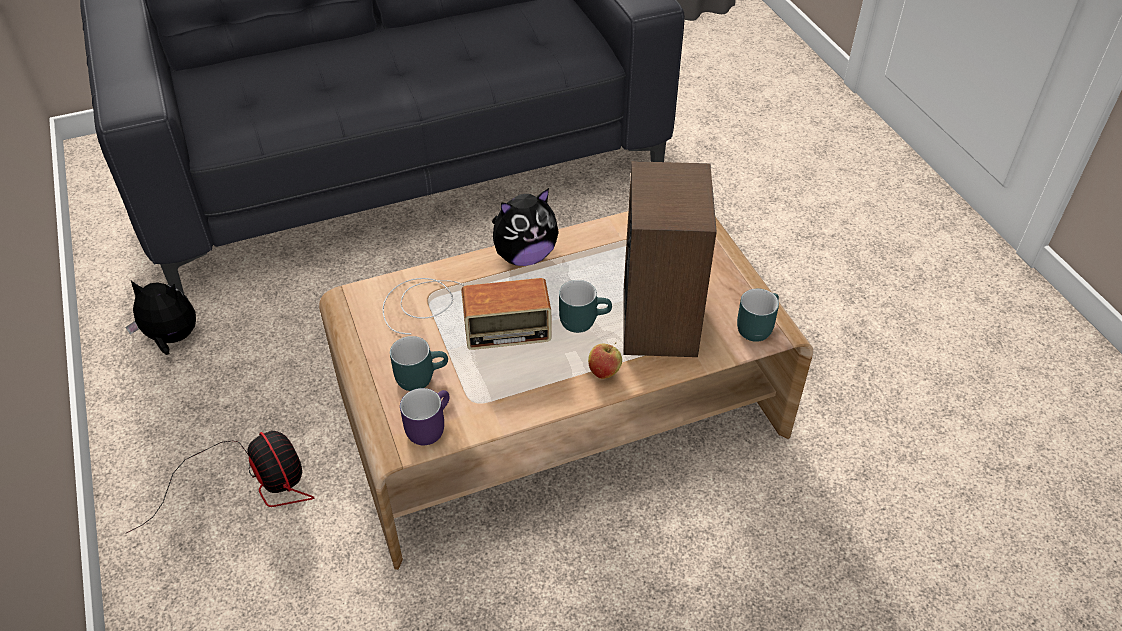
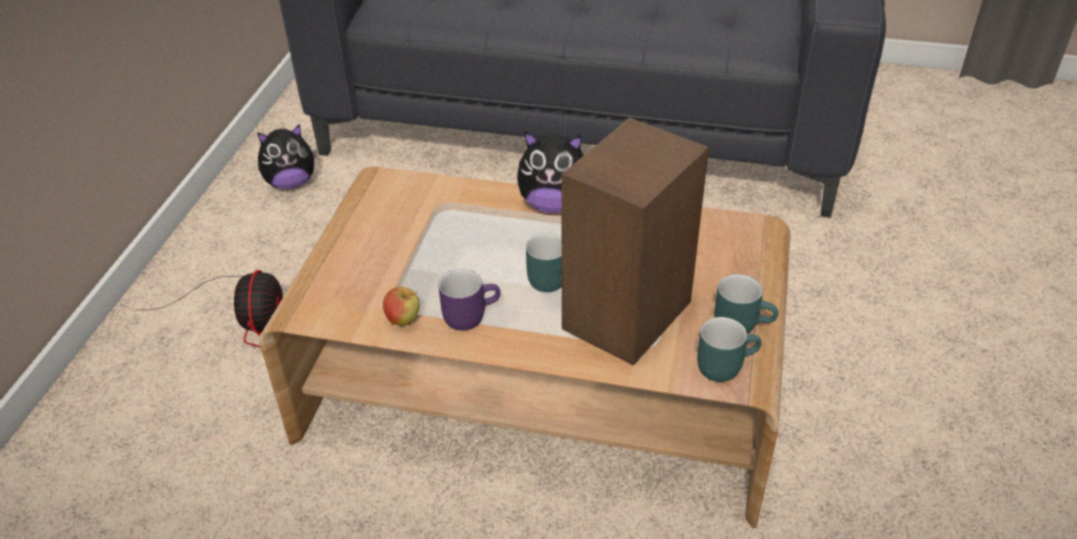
camera: 35 degrees right, 5 degrees down
plush toy [125,281,196,355] -> plush toy turned 120 degrees clockwise [257,124,316,189]
radio [383,278,552,350] -> none
turquoise mug [390,336,448,391] -> turquoise mug moved to [714,274,778,334]
purple mug [400,388,450,445] -> purple mug moved to [439,269,501,331]
apple [588,343,622,379] -> apple moved to [383,287,420,326]

